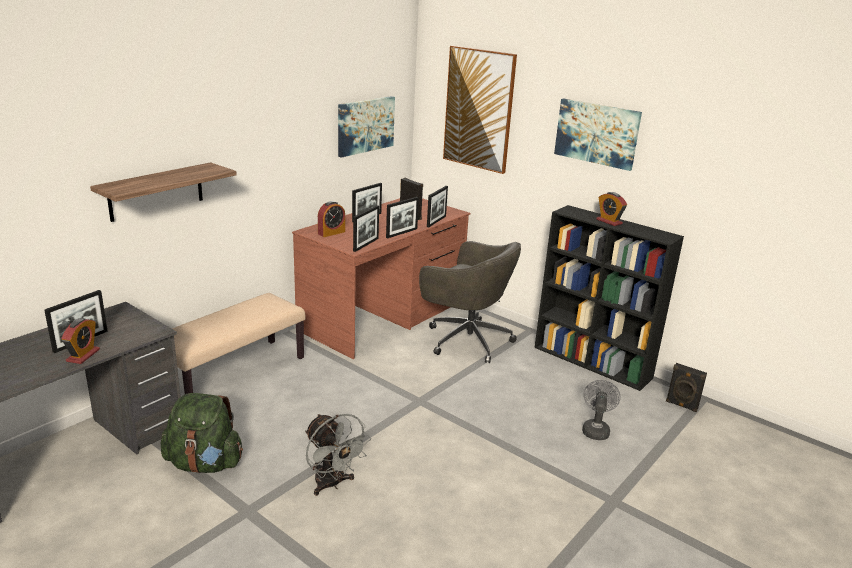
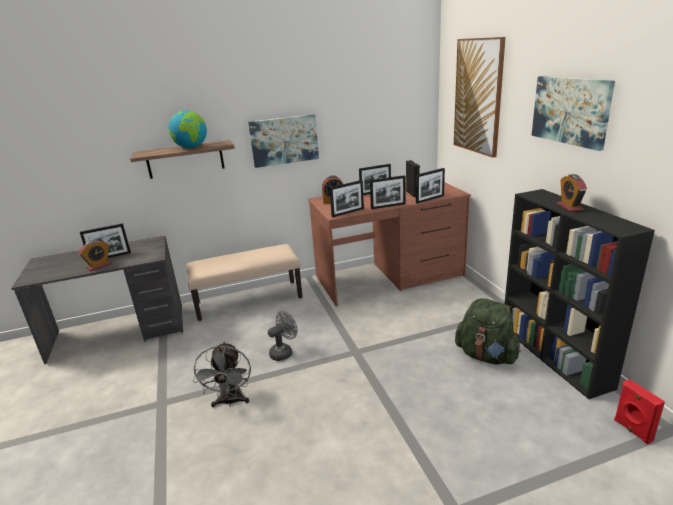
camera: 35 degrees right, 0 degrees up
green backpack [161,393,243,473] -> green backpack moved to [455,298,521,364]
picture [338,96,395,158] -> picture moved to [248,114,319,168]
grey office chair [419,241,521,363] -> none
grey fan [582,380,621,440] -> grey fan moved to [268,311,297,361]
black speaker [666,363,707,412] -> red speaker [614,379,665,444]
none -> globe [169,110,207,148]

